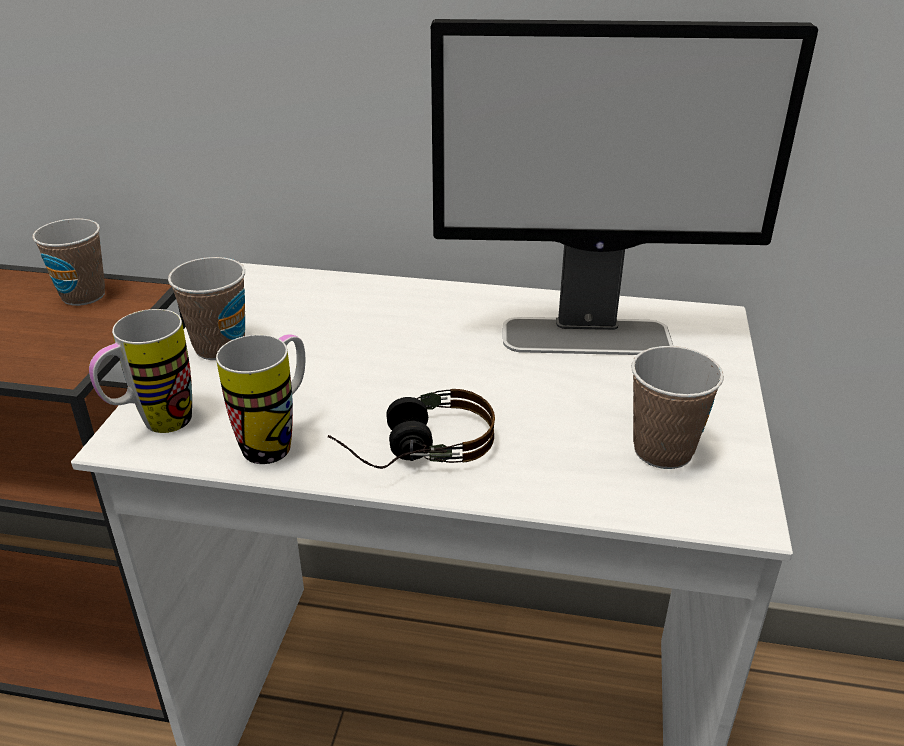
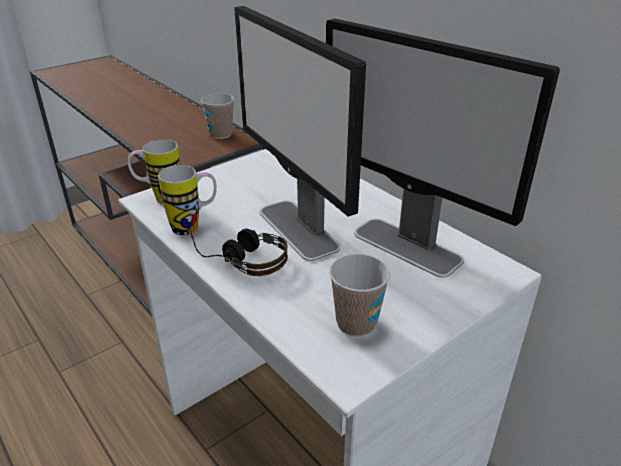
camera: 40 degrees right, 0 degrees up
cup [168,257,245,360] -> none
none -> monitor [234,6,366,261]

